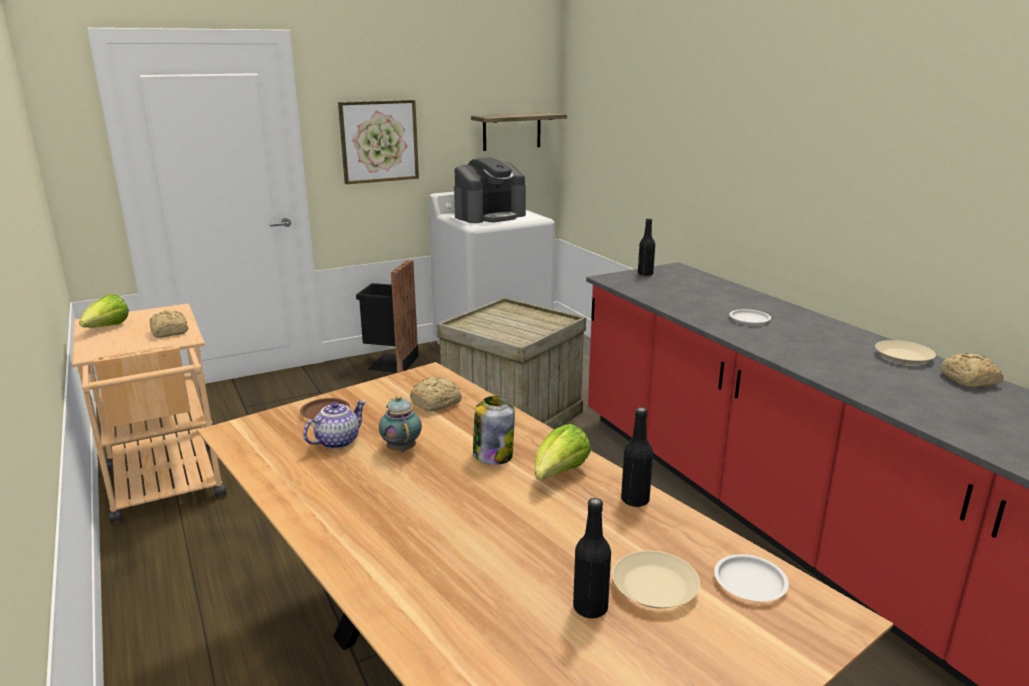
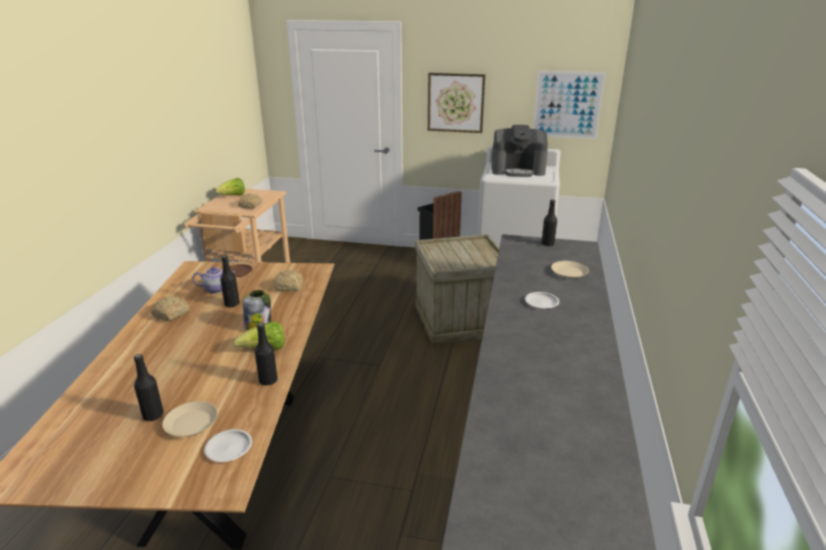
camera: 40 degrees right, 5 degrees up
teapot [379,395,422,452] -> black bottle [220,255,240,307]
shelf [471,112,567,151] -> picture [533,71,606,139]
beige plate [875,340,936,364] -> beige plate moved to [551,261,589,279]
bread [940,353,1004,388] -> bread moved to [151,296,190,321]

